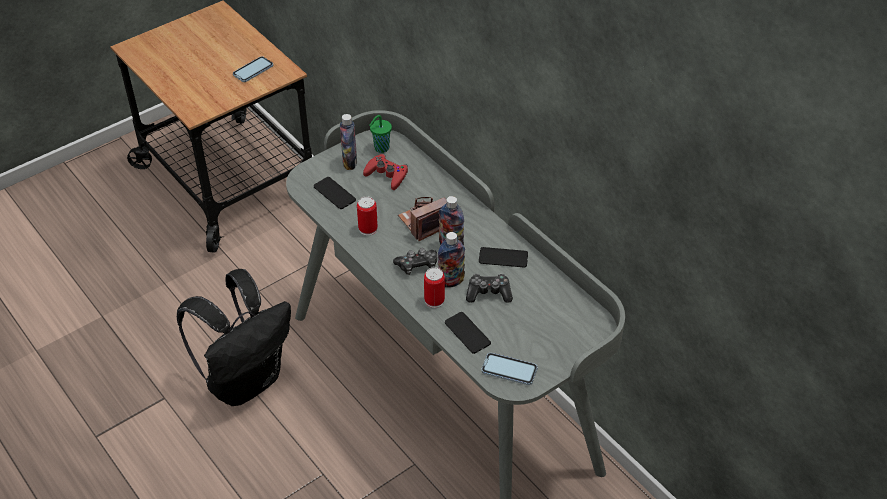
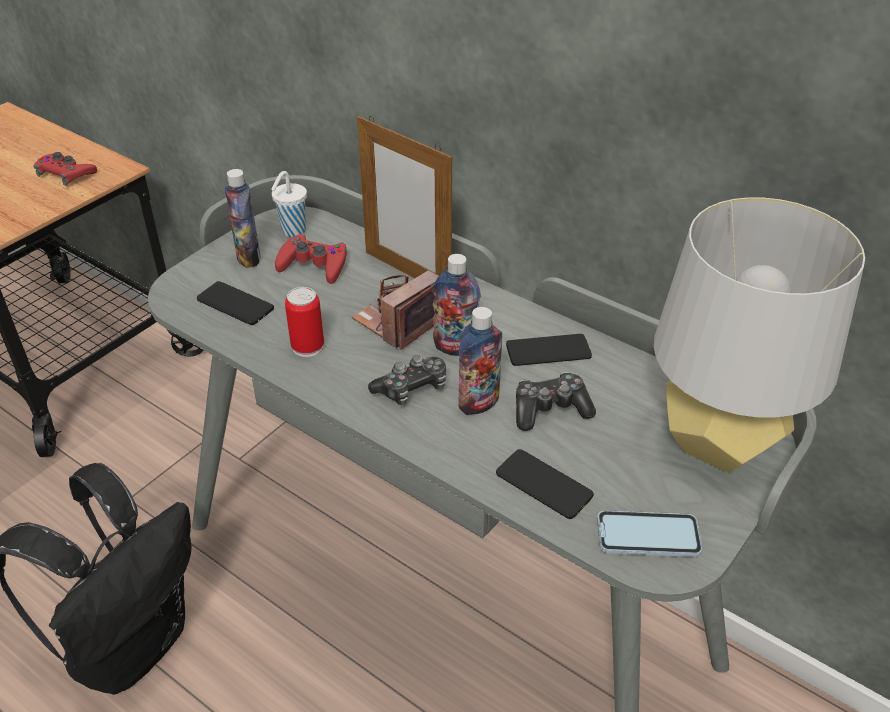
camera: 15 degrees left, 5 degrees down
phone [233,56,273,82] -> red game controller [33,152,97,186]
green cup [369,115,392,153] -> white cup [271,171,307,237]
can [424,267,445,308] -> none
none -> picture frame [357,116,452,278]
none -> grey table lamp [654,197,865,473]

